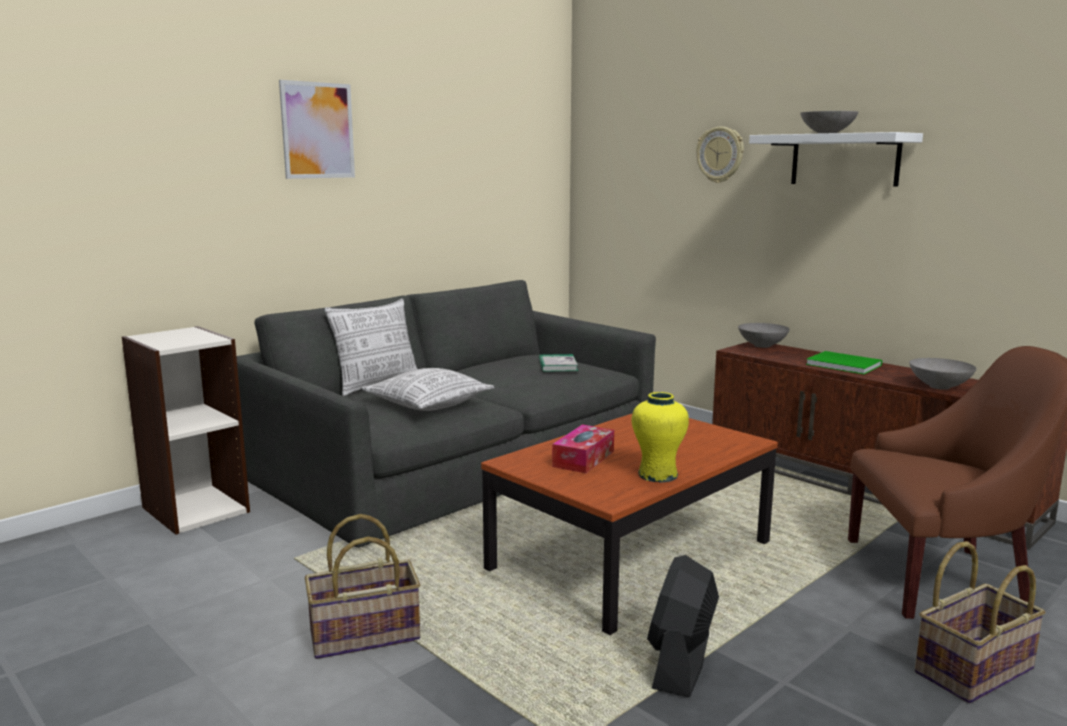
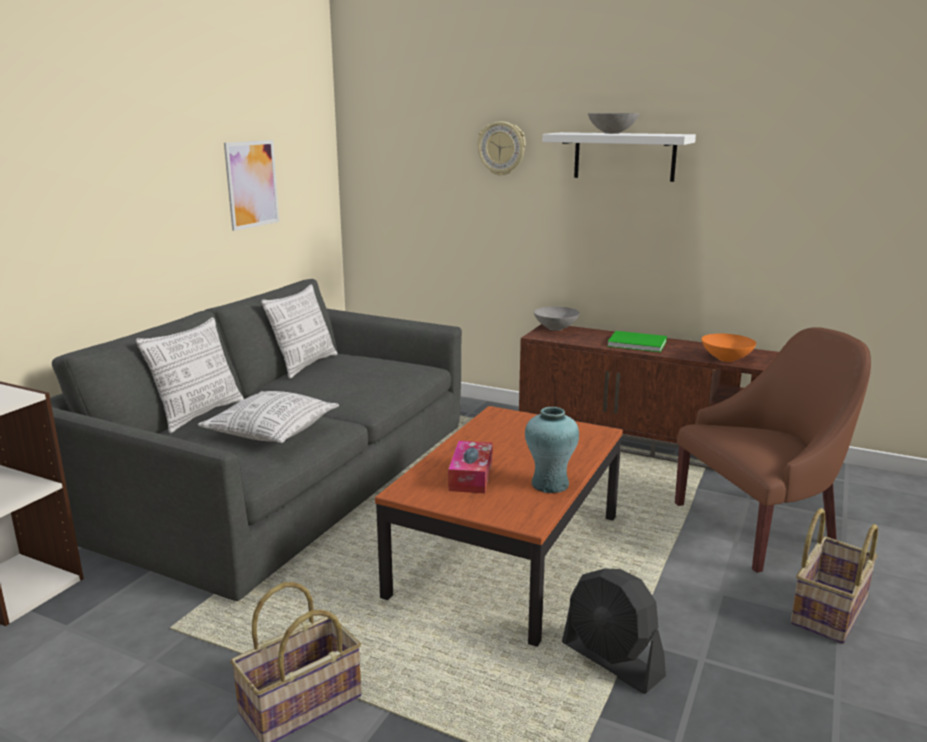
camera: 20 degrees left, 5 degrees up
picture [279,80,355,179] -> picture moved to [224,140,279,231]
book [539,354,578,372] -> none
yellow vase [632,392,689,483] -> turquoise vase [525,407,579,493]
black fan [647,555,719,697] -> black fan turned 45 degrees counterclockwise [562,569,666,694]
grey bowl [909,358,977,390] -> orange bowl [702,333,756,362]
none -> pillow [261,284,338,379]

